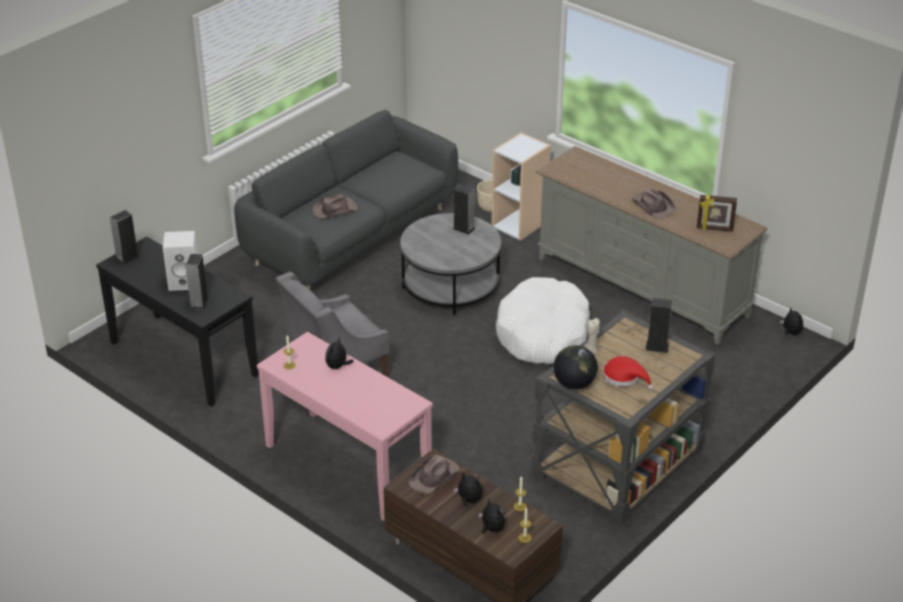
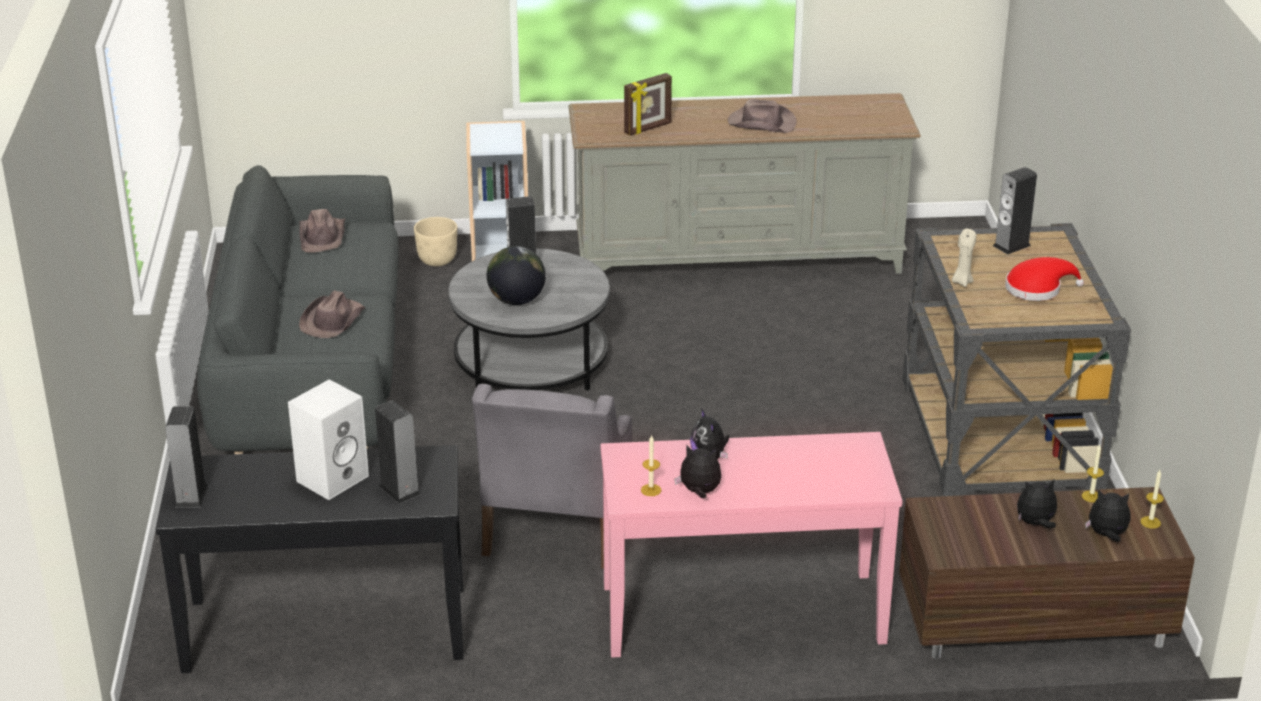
camera: 45 degrees left, 5 degrees down
brown hat [408,455,461,494] -> brown hat moved to [299,209,345,252]
white dog bed [496,277,590,364] -> none
globe [553,345,598,389] -> globe moved to [487,246,546,305]
picture frame [697,195,737,232] -> picture frame moved to [624,73,672,136]
plush toy [780,308,803,335] -> plush toy moved to [674,445,721,498]

